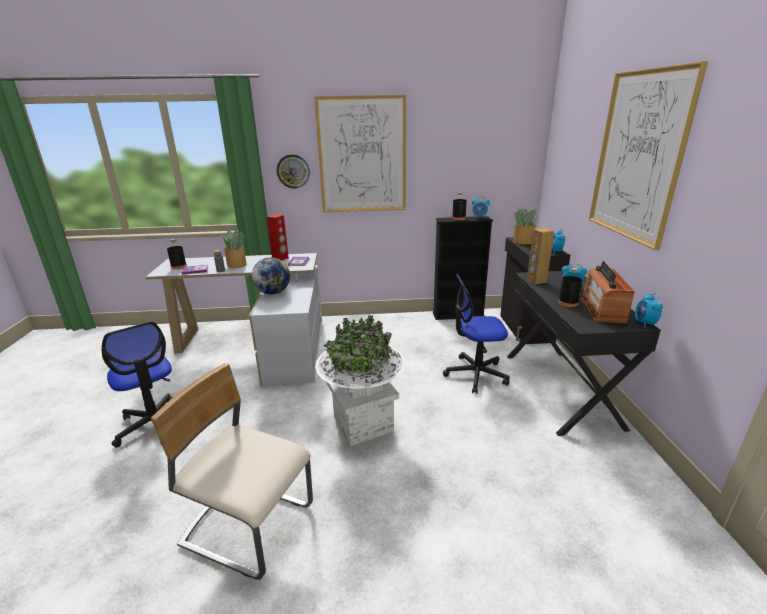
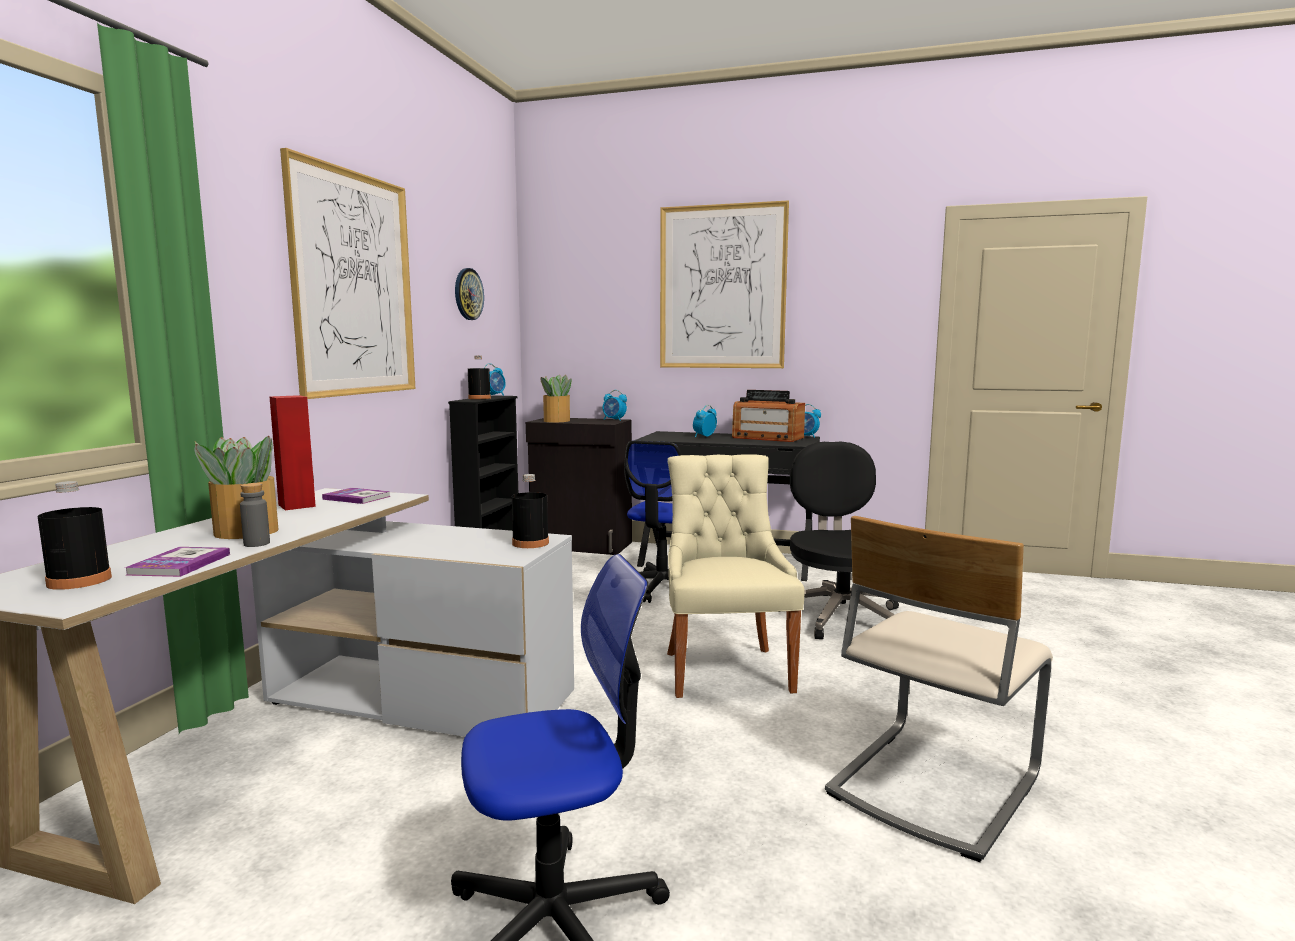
camera: 70 degrees left, 15 degrees down
globe [252,257,290,295] -> none
wall clock [277,154,310,189] -> wall clock moved to [455,268,484,320]
white planter [315,315,406,446] -> beige chair [667,454,804,698]
brown speaker [527,228,554,284] -> none
black bottle [558,268,583,307] -> black bottle moved to [512,474,549,548]
none -> black office chair [790,442,899,639]

